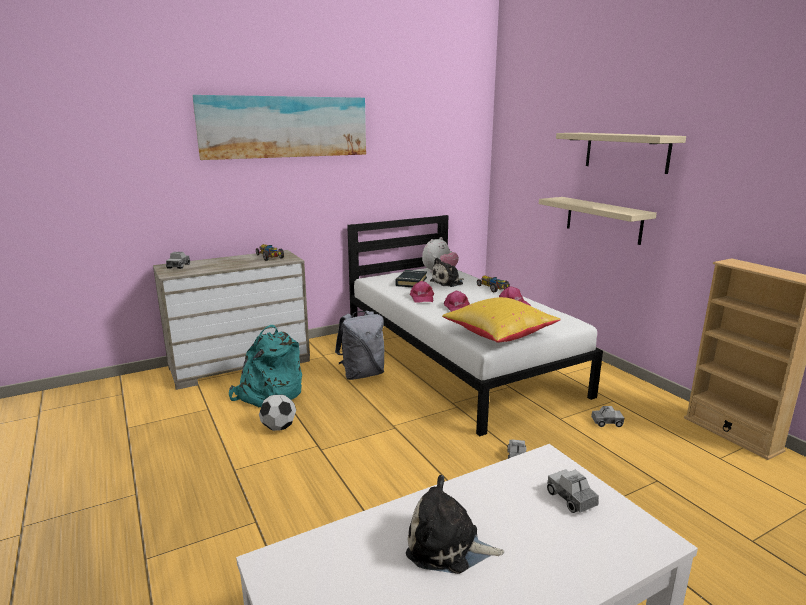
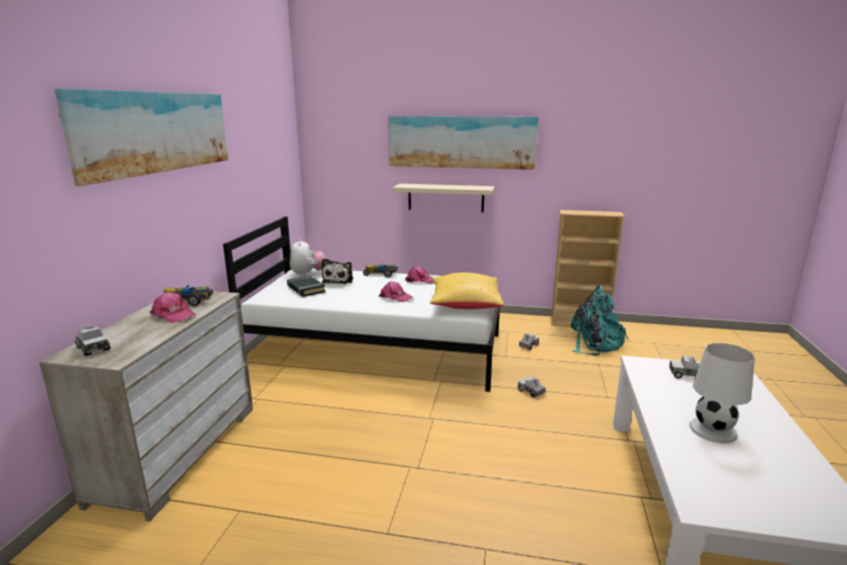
camera: 50 degrees left, 0 degrees up
turquoise backpack [229,325,302,407] -> turquoise backpack moved to [571,285,629,356]
football [259,395,296,431] -> none
grey backpack [335,311,384,380] -> none
plush toy [406,475,504,574] -> white table lamp [689,343,755,443]
pink cap [410,281,434,303] -> pink cap moved to [150,292,196,323]
beige shelf [556,133,686,174] -> picture [388,116,538,169]

